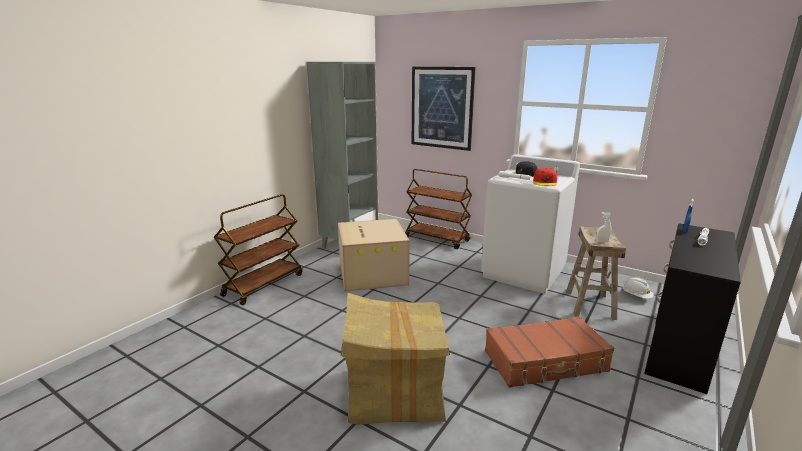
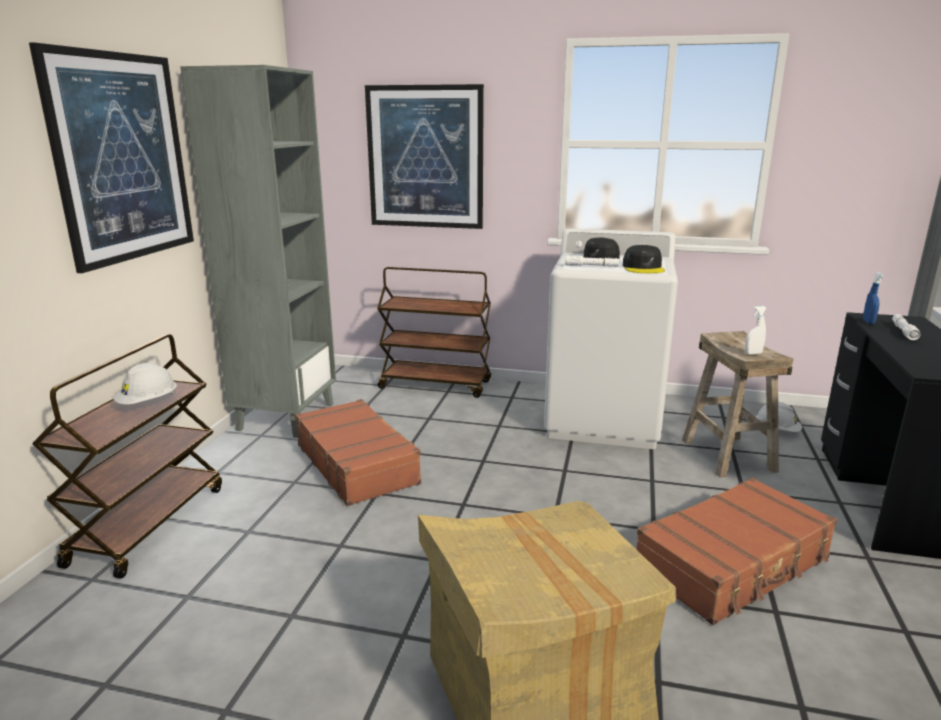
camera: 20 degrees left, 0 degrees up
cardboard box [338,219,410,292] -> brown suitcase [295,399,421,506]
red cap [533,168,557,186] -> black cap [623,245,665,273]
none -> picture [29,42,194,273]
none -> white hard hat [113,363,177,405]

